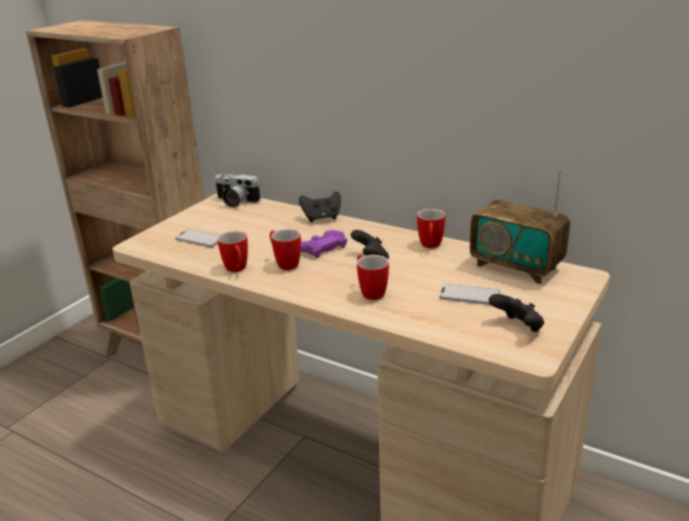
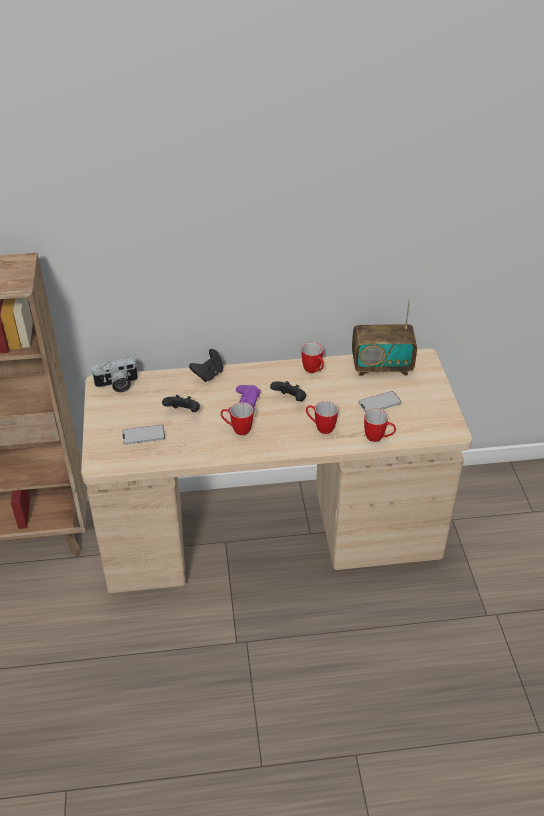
camera: 40 degrees left, 15 degrees up
mug [217,231,248,272] -> mug moved to [364,409,396,442]
black game controller [489,294,544,332] -> black game controller moved to [162,395,200,412]

